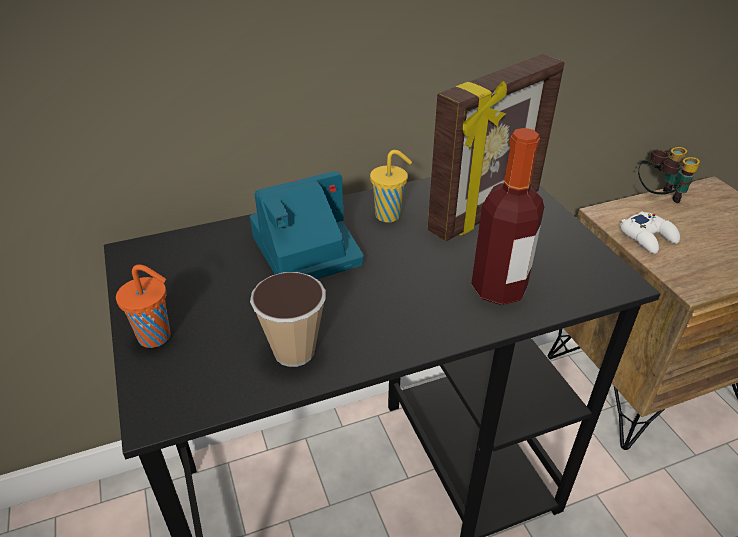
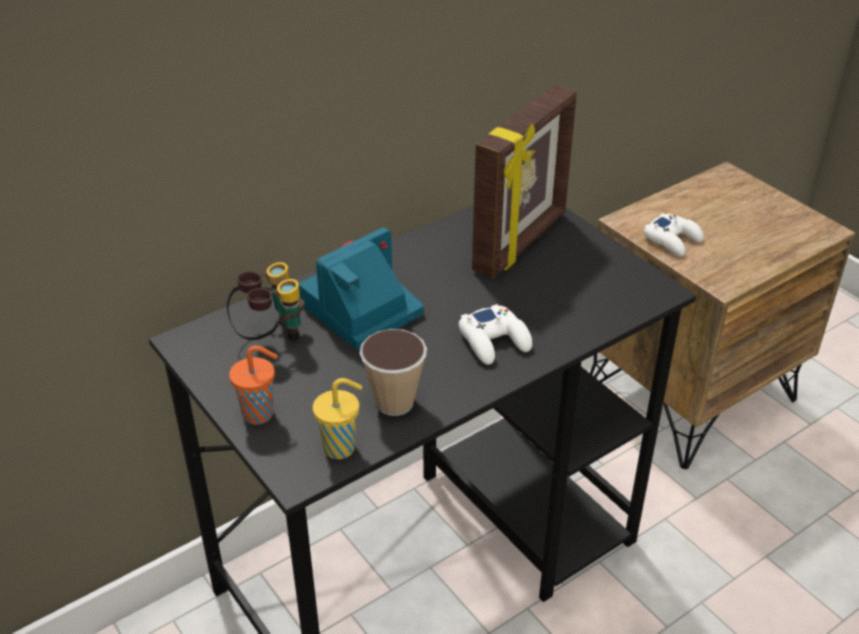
camera: 15 degrees left, 0 degrees up
yellow cup [370,150,412,223] -> yellow cup moved to [313,378,362,459]
bottle [471,128,544,305] -> none
binoculars [638,147,700,203] -> binoculars moved to [226,262,305,342]
none -> white game controller [459,304,532,365]

